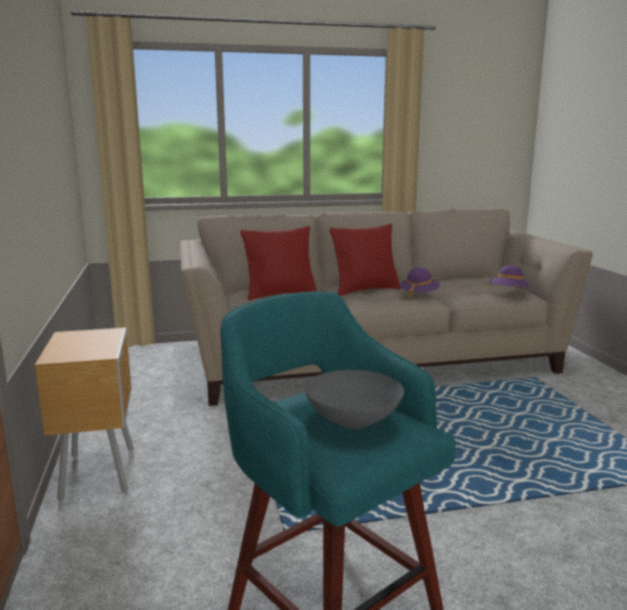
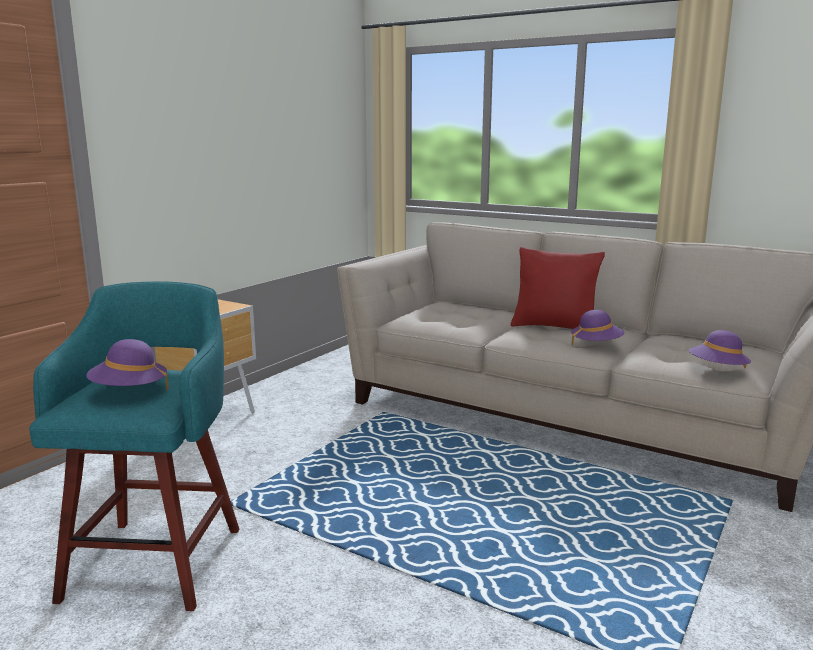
camera: 45 degrees right, 0 degrees up
red pillow [241,226,318,301] -> none
grey bowl [305,370,404,429] -> purple hat [86,339,168,390]

